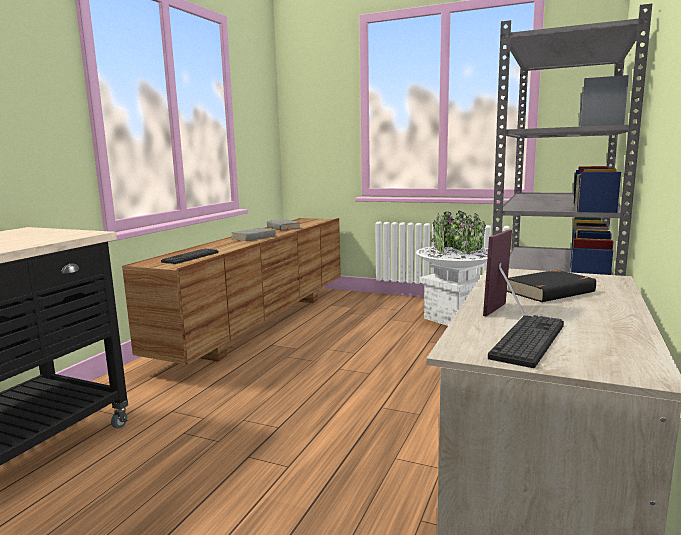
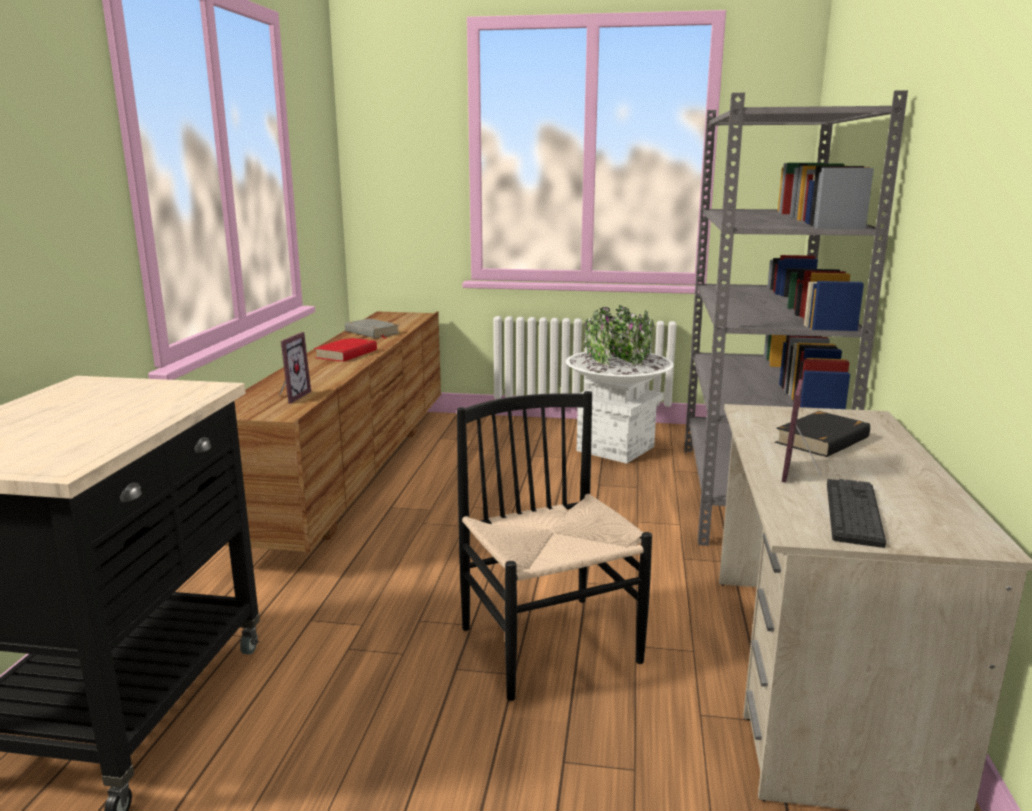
camera: 15 degrees left, 5 degrees up
keyboard [161,249,219,264] -> picture frame [279,332,311,403]
grey book [231,228,276,241] -> red book [314,338,377,362]
none -> black chair [457,391,652,701]

